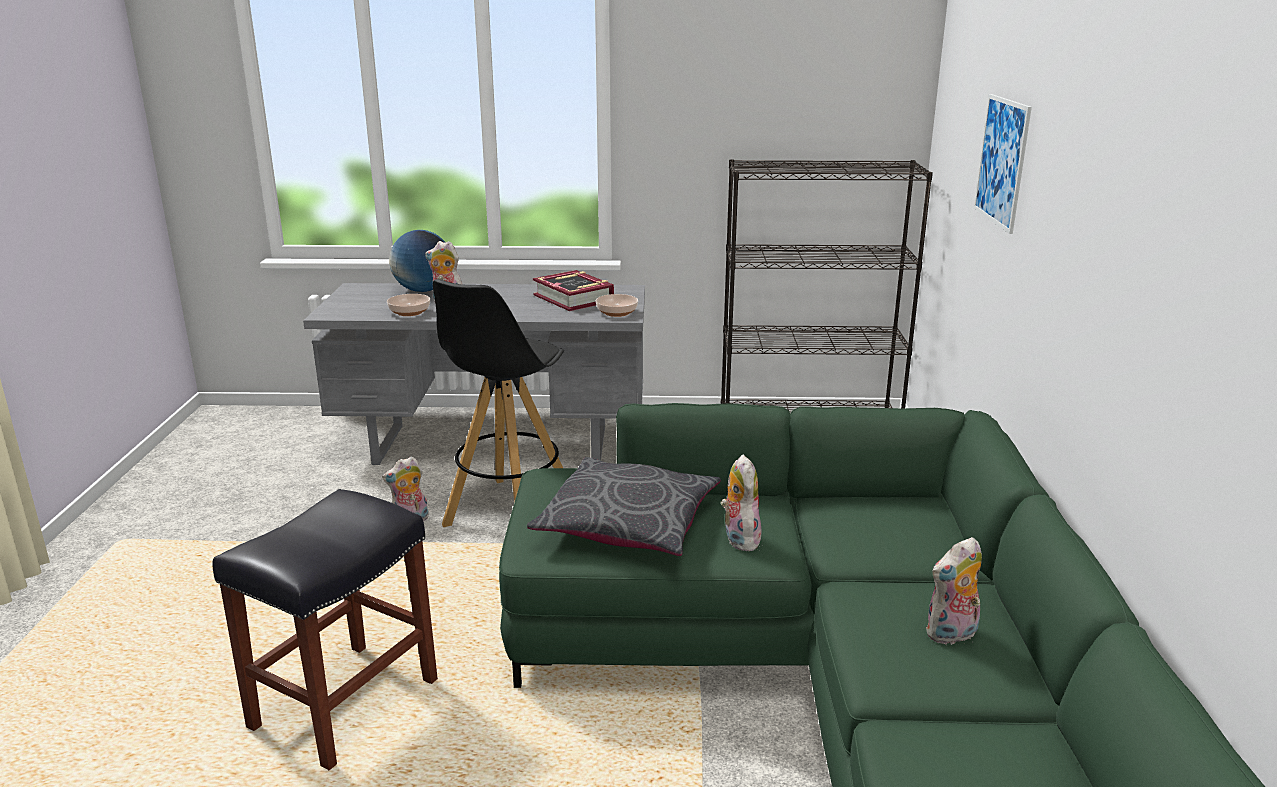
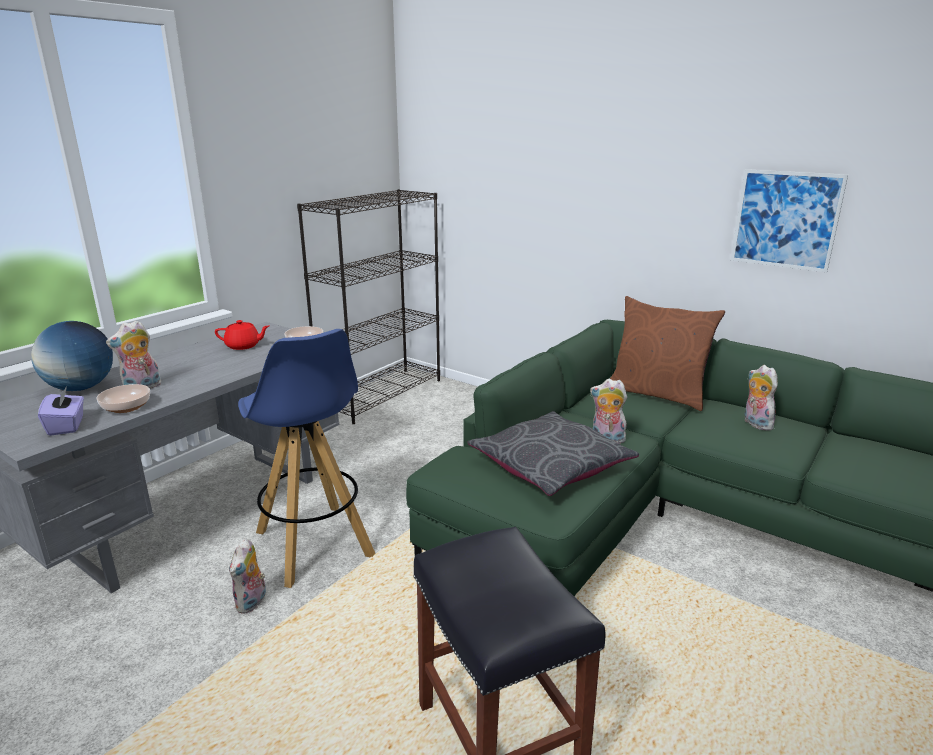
camera: 55 degrees left, 0 degrees up
black stool [433,279,564,527] -> blue stool [238,329,375,588]
book [533,270,614,311] -> red teapot [215,320,269,350]
plush toy [926,537,982,645] -> plush toy turned 150 degrees clockwise [745,365,778,430]
picture [973,94,1032,234] -> picture moved to [731,169,848,272]
none -> purple tissue box [38,386,84,436]
none -> brown pillow [610,296,725,411]

